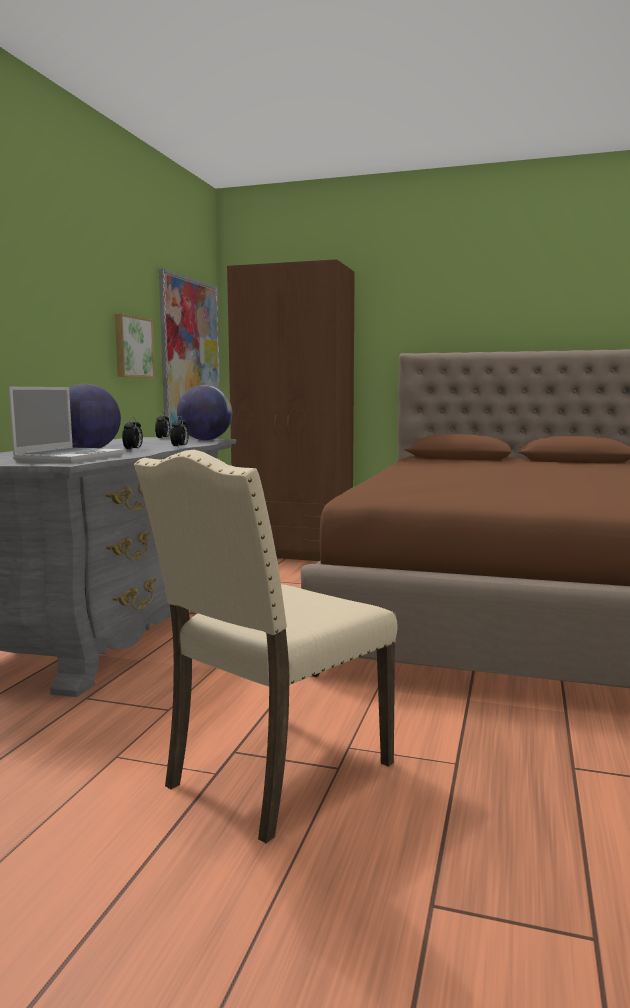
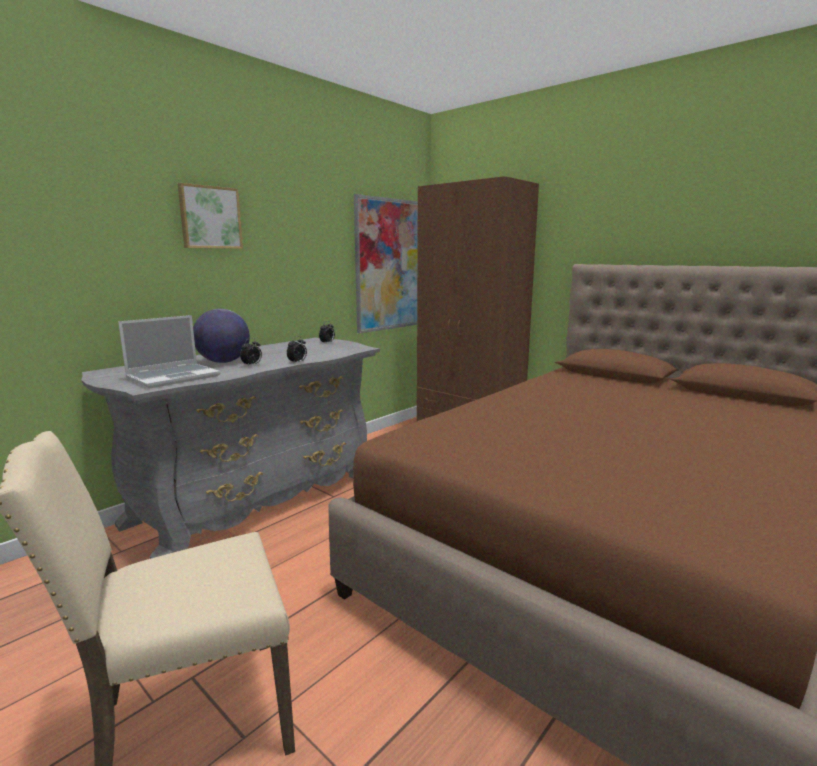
camera: 25 degrees right, 5 degrees up
picture [115,313,155,378] -> picture moved to [178,183,243,249]
globe [177,385,232,440] -> none

